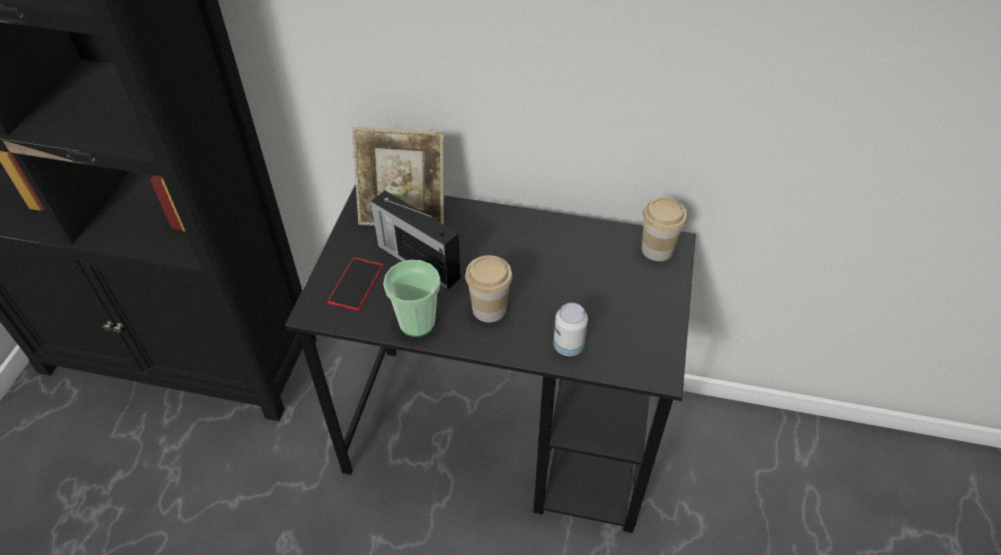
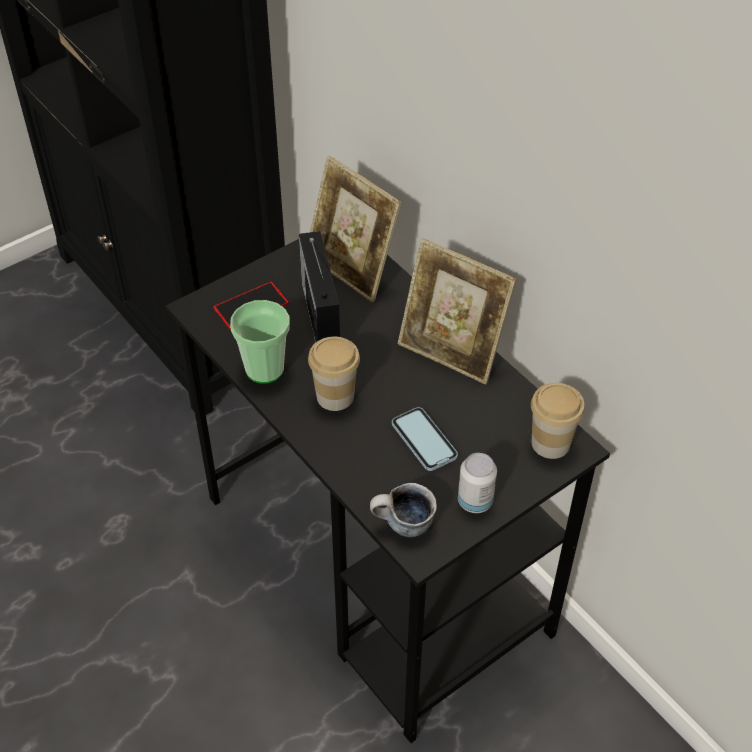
camera: 40 degrees right, 0 degrees up
can [553,303,588,356] -> can moved to [458,453,497,513]
none -> mug [370,483,437,537]
none -> phone [392,407,458,471]
none -> picture frame [398,238,516,385]

